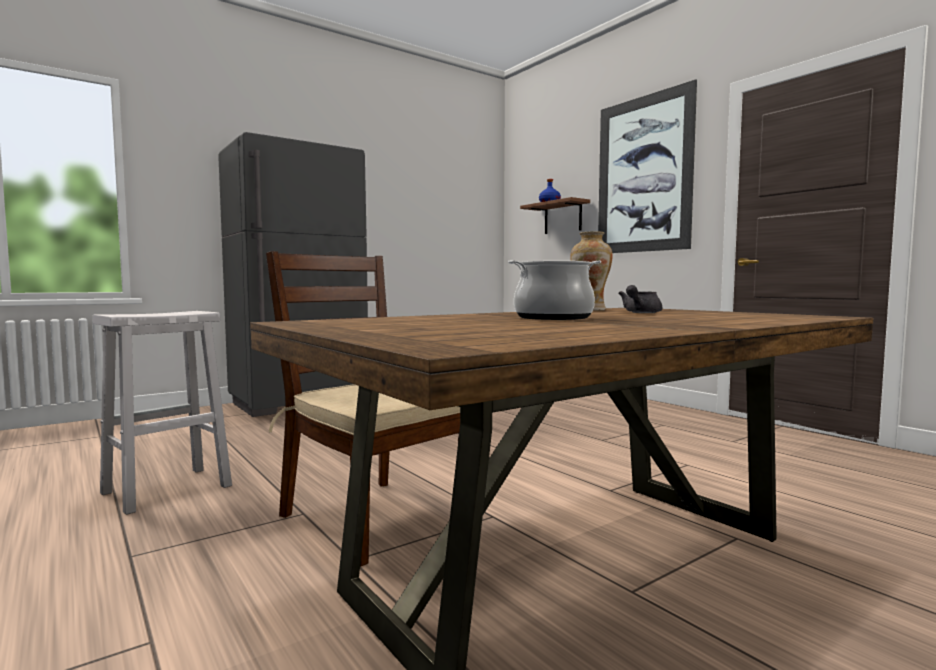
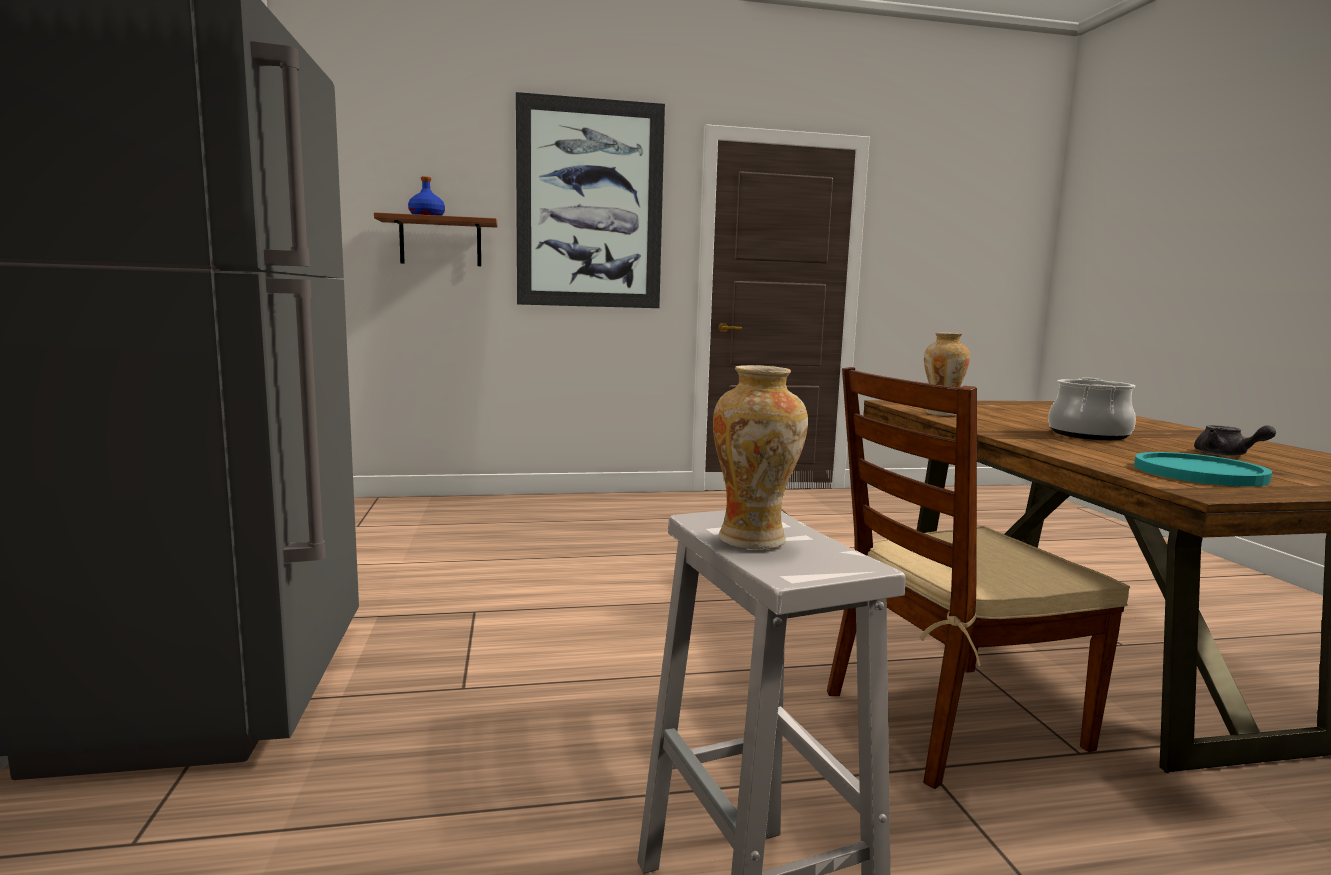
camera: 65 degrees left, 5 degrees up
grey teapot [618,285,662,313] -> grey teapot moved to [1194,425,1276,456]
none -> vase [713,365,808,549]
none -> turquoise plate [1134,452,1272,487]

